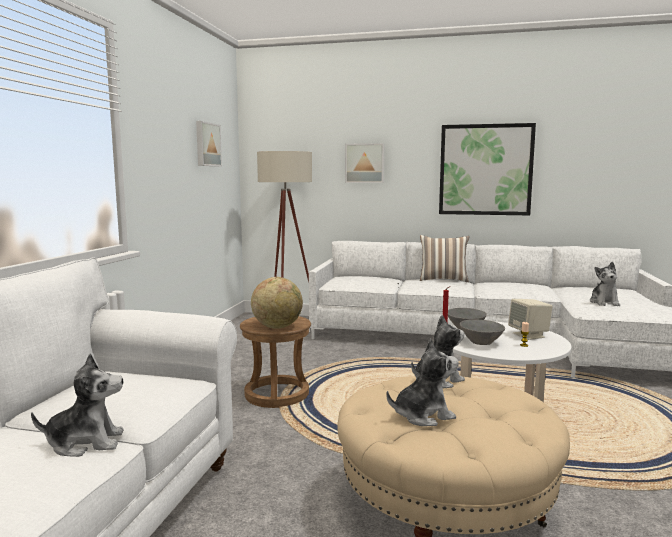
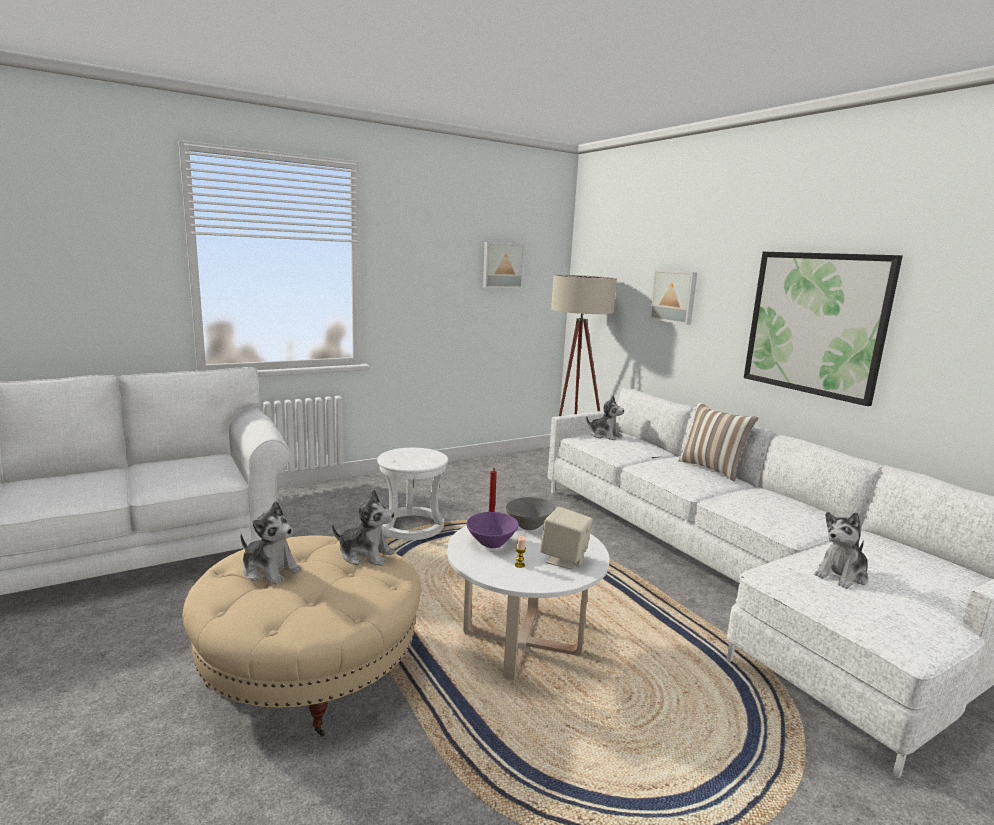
camera: 45 degrees right, 5 degrees up
plush toy [31,354,124,457] -> plush toy moved to [586,396,624,440]
brown stool [240,316,311,408] -> white stool [377,448,448,540]
globe [251,277,303,329] -> none
grey bowl [460,319,505,345] -> purple bowl [467,512,519,548]

